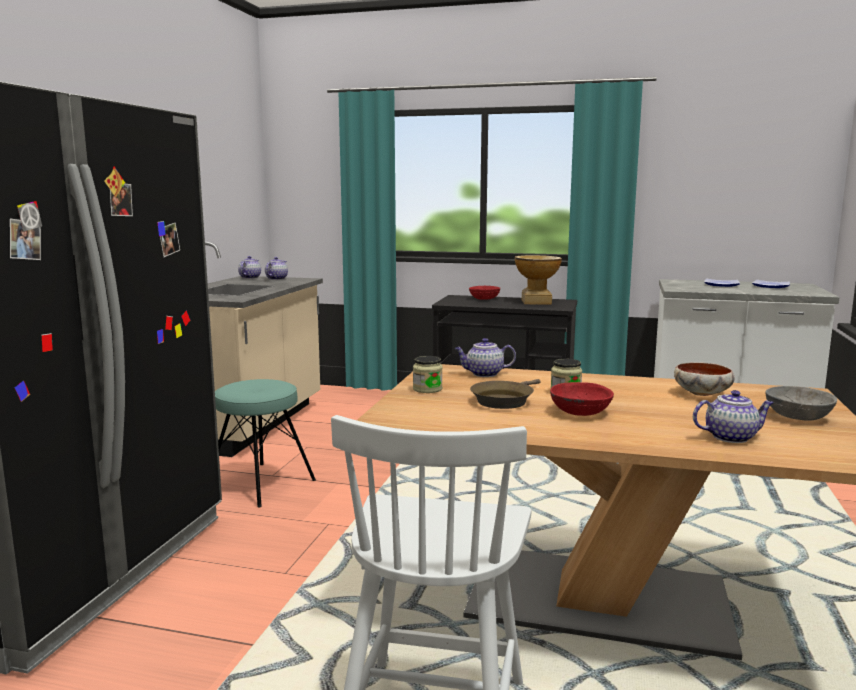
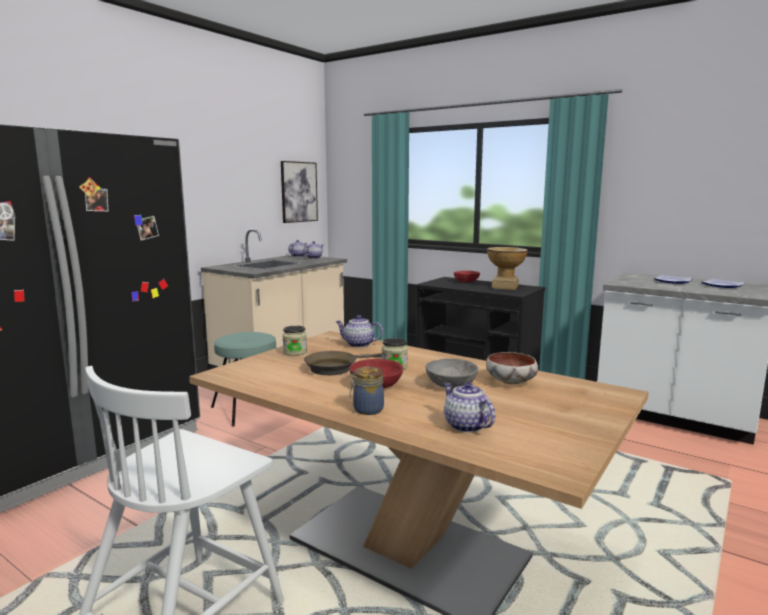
camera: 20 degrees right, 0 degrees up
teapot [693,390,774,443] -> teapot turned 135 degrees counterclockwise [443,382,496,433]
grey bowl [765,386,837,421] -> grey bowl moved to [426,359,479,389]
none -> picture [281,161,318,223]
none -> jar [350,366,384,415]

